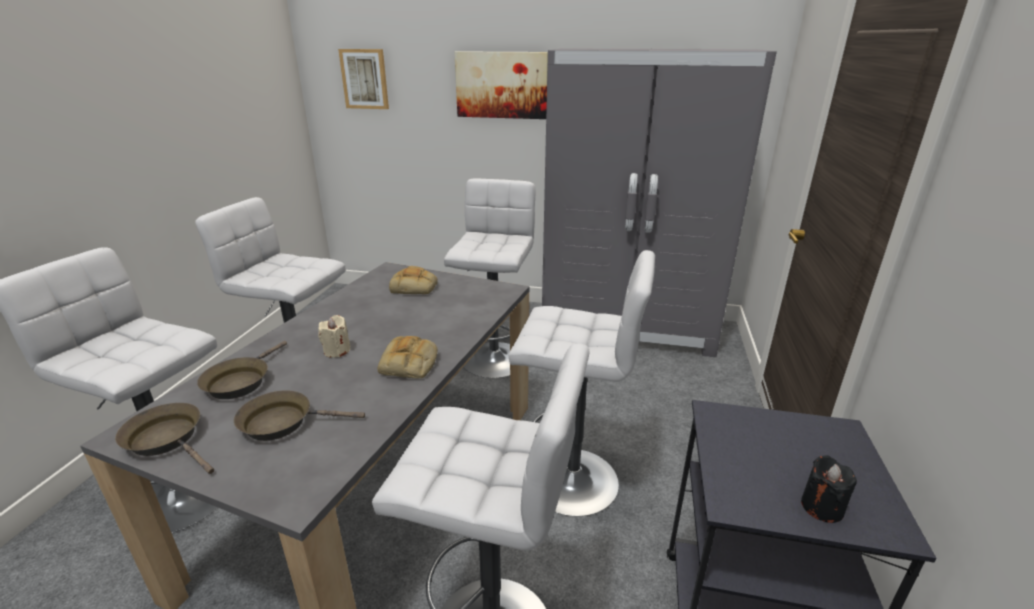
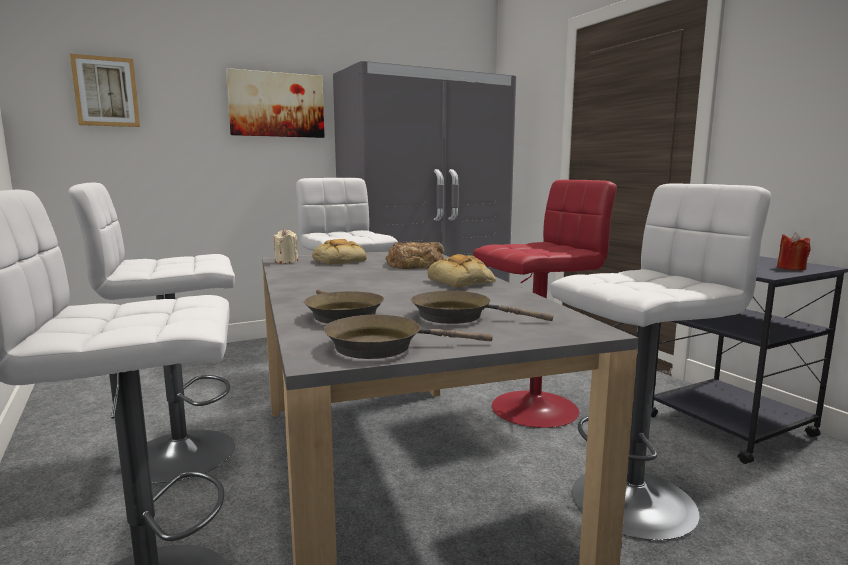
camera: 40 degrees left, 15 degrees down
brown frying pan [234,390,365,441] -> brown frying pan turned 60 degrees clockwise [411,291,553,324]
beige candle [318,315,350,358] -> beige candle moved to [273,228,298,264]
white stool [509,250,655,516] -> red stool [473,180,617,428]
black candle [801,455,857,523] -> red candle [777,232,810,271]
none -> bread [385,242,445,269]

